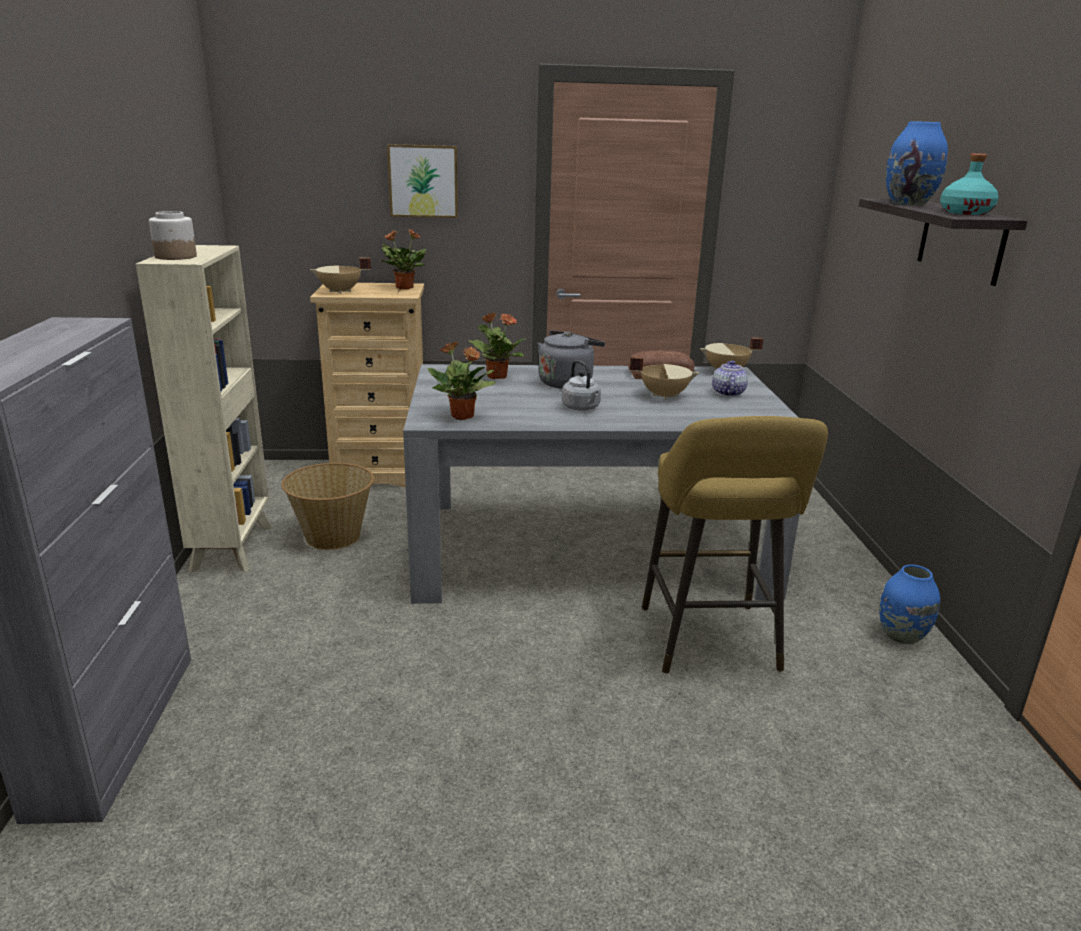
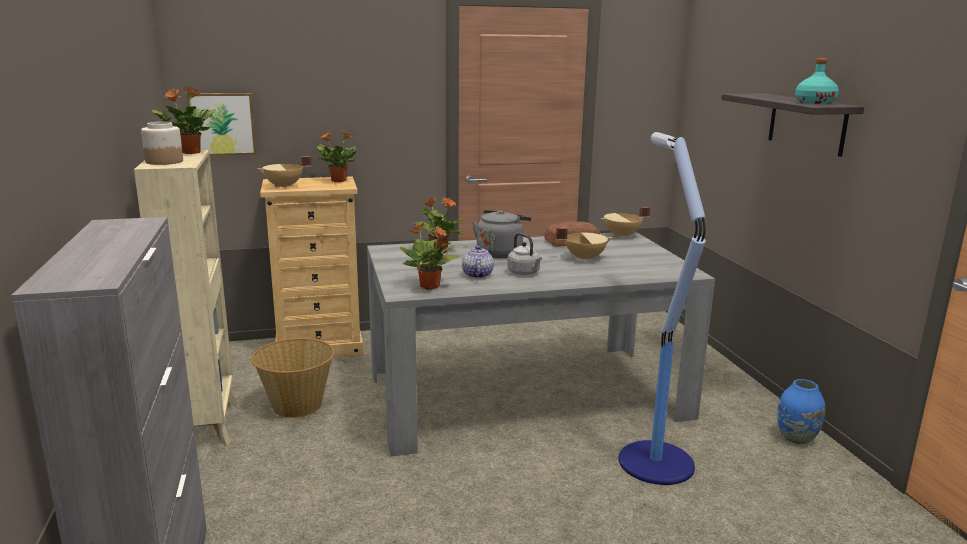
camera: 10 degrees left, 5 degrees down
picture [387,144,458,218] -> picture moved to [187,93,257,155]
yellow stool [642,416,828,673] -> floor lamp [619,132,706,485]
teapot [712,360,748,397] -> teapot moved to [462,245,494,278]
blue vase [886,121,948,205] -> none
none -> potted plant [152,87,217,154]

